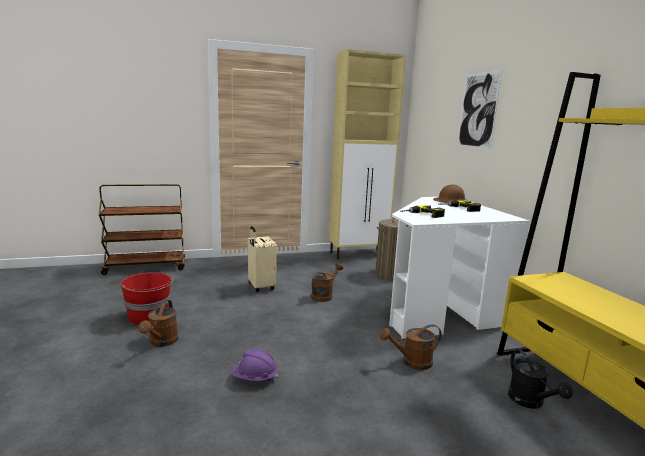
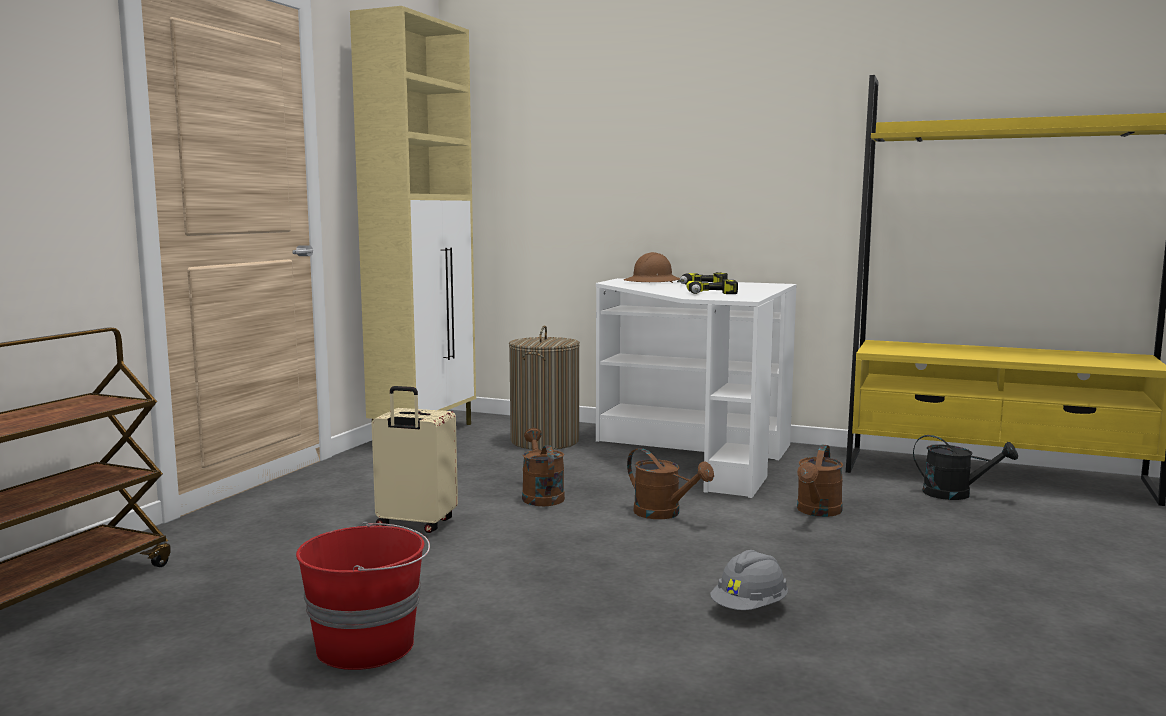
camera: 50 degrees left, 5 degrees down
brown watering can [138,300,178,347] -> brown watering can moved to [627,448,714,519]
purple hard hat [232,349,278,382] -> grey hard hat [710,550,788,610]
picture [457,70,502,149] -> none

